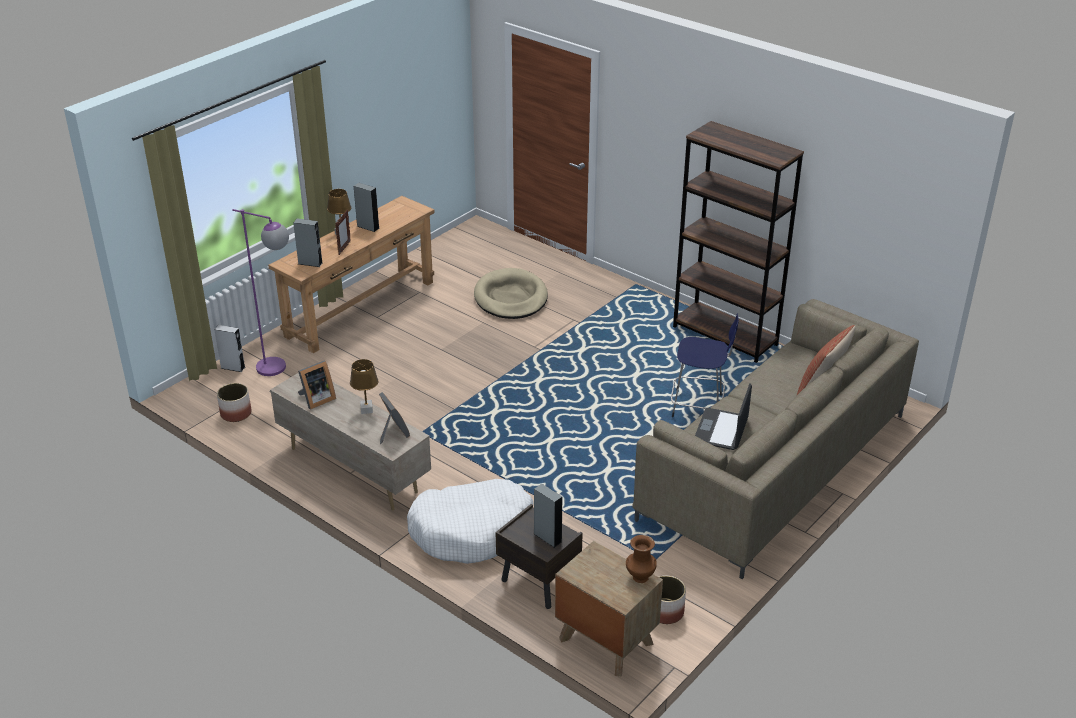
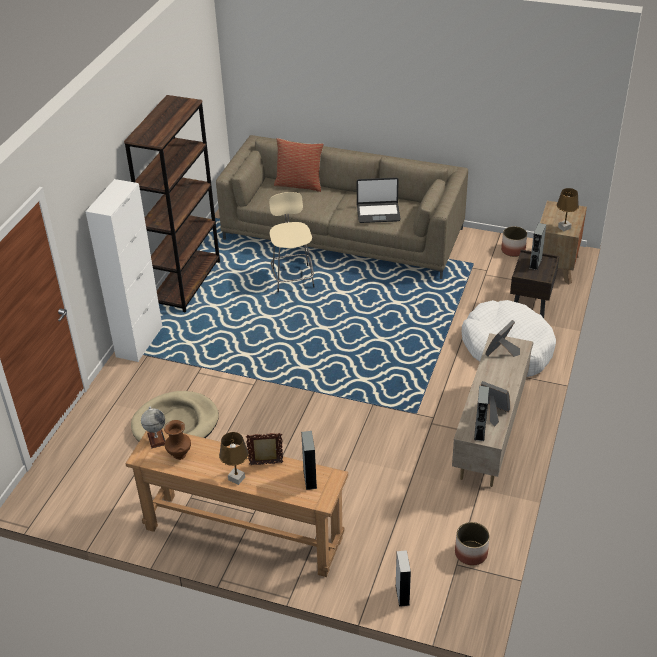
camera: 110 degrees left, 5 degrees up
purple floor lamp [232,209,289,376] -> none
brown table lamp [350,359,379,414] -> brown table lamp moved to [557,188,579,231]
grey speaker [354,183,379,232] -> grey speaker moved to [474,386,489,441]
brown vase [626,535,657,583] -> brown vase moved to [164,420,191,460]
blue stool [671,313,739,417] -> beige stool [269,192,315,292]
none -> white cabinet [85,179,163,362]
none -> globe [141,406,165,448]

